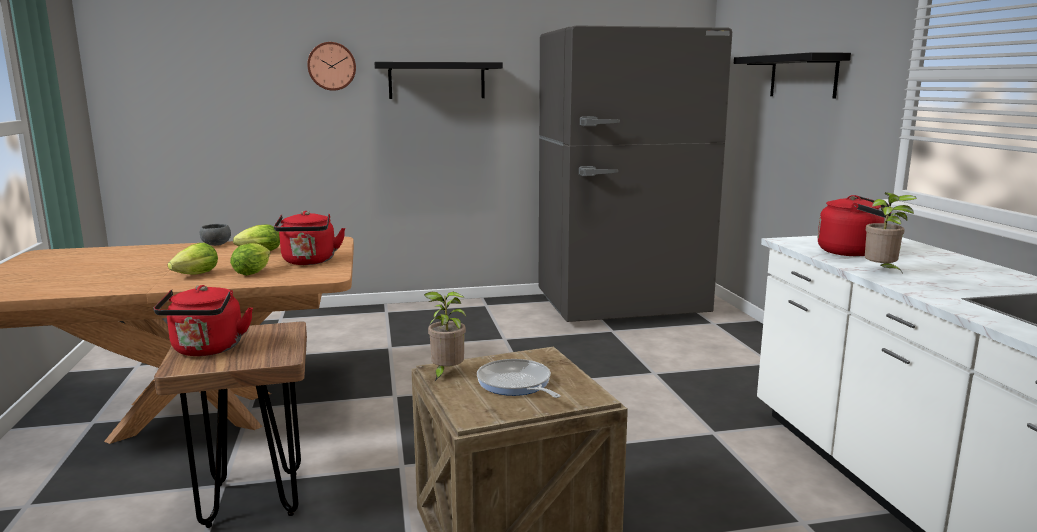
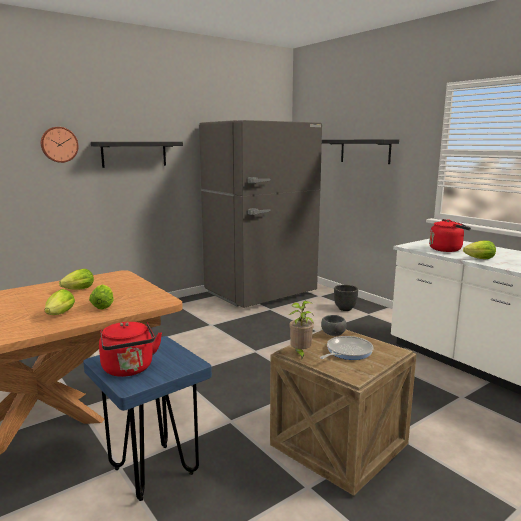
camera: 25 degrees left, 0 degrees up
brown stool [154,321,307,528] -> blue stool [83,336,212,501]
grey bowl [200,224,231,246] -> grey bowl moved to [321,315,346,336]
red kettle [274,211,345,265] -> none
frying pan [477,359,561,398] -> frying pan turned 105 degrees clockwise [320,336,373,360]
potted plant [865,192,917,274] -> lettuce [463,241,496,259]
none -> black planter [334,285,358,311]

